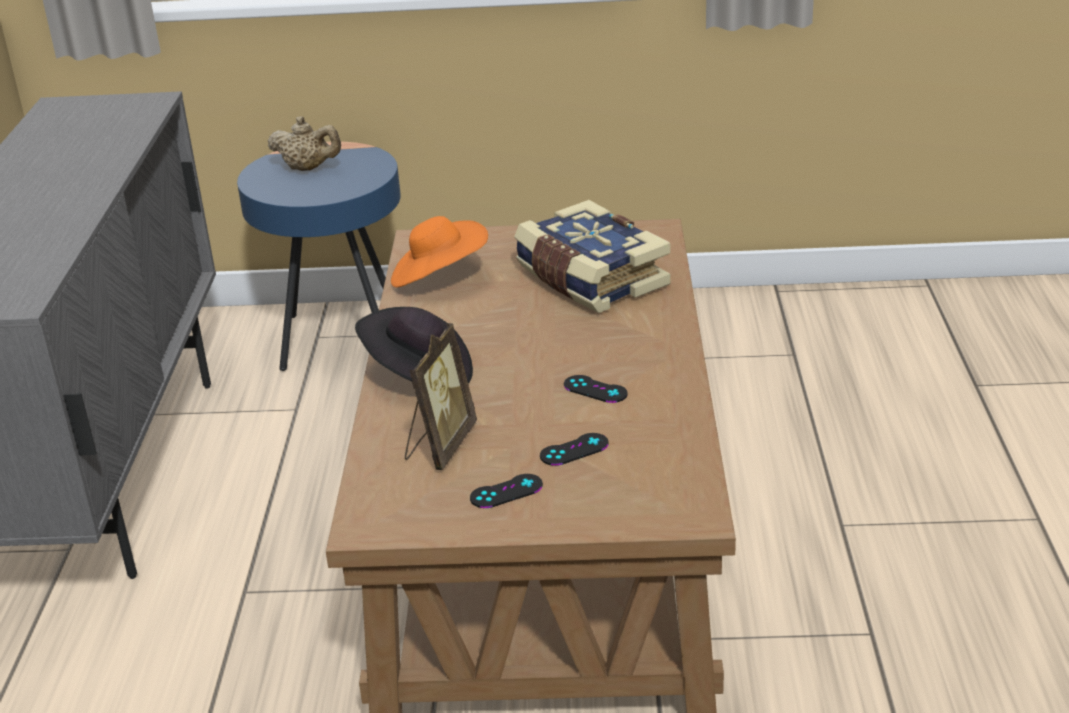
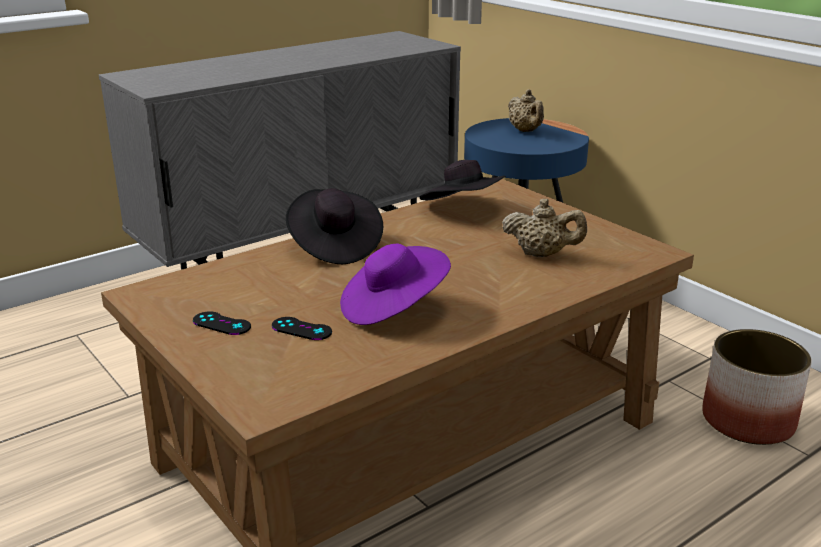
camera: 50 degrees right, 5 degrees down
orange hat [391,216,488,288] -> black hat [419,160,506,200]
picture frame [405,323,477,470] -> none
book [514,200,670,313] -> beige teapot [502,199,587,257]
black game controller [564,375,628,403] -> purple hat [340,244,451,325]
none -> planter [702,329,812,445]

